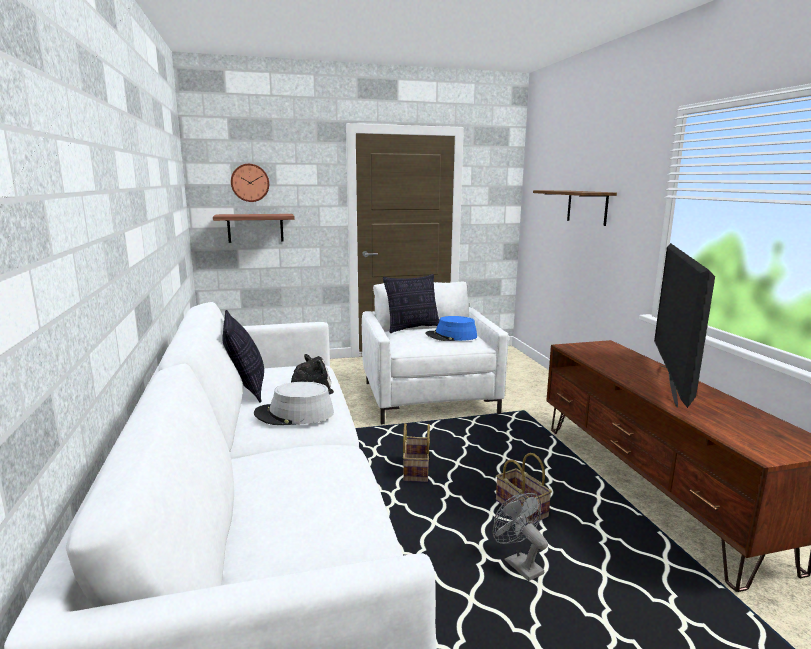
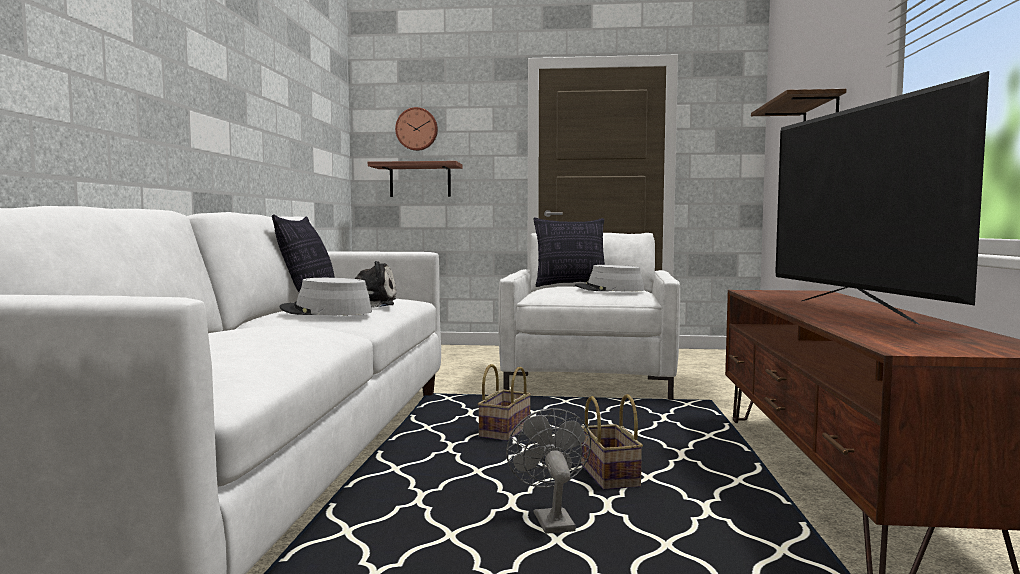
camera: 20 degrees right, 10 degrees down
blue hat [426,316,477,341] -> grey hat [575,265,644,292]
television [654,243,715,408] -> television turned 45 degrees counterclockwise [775,71,989,324]

